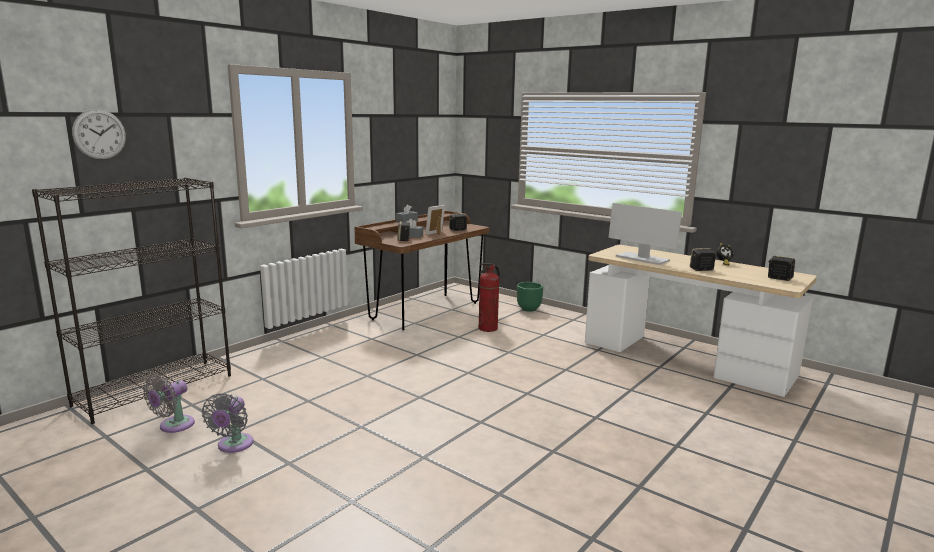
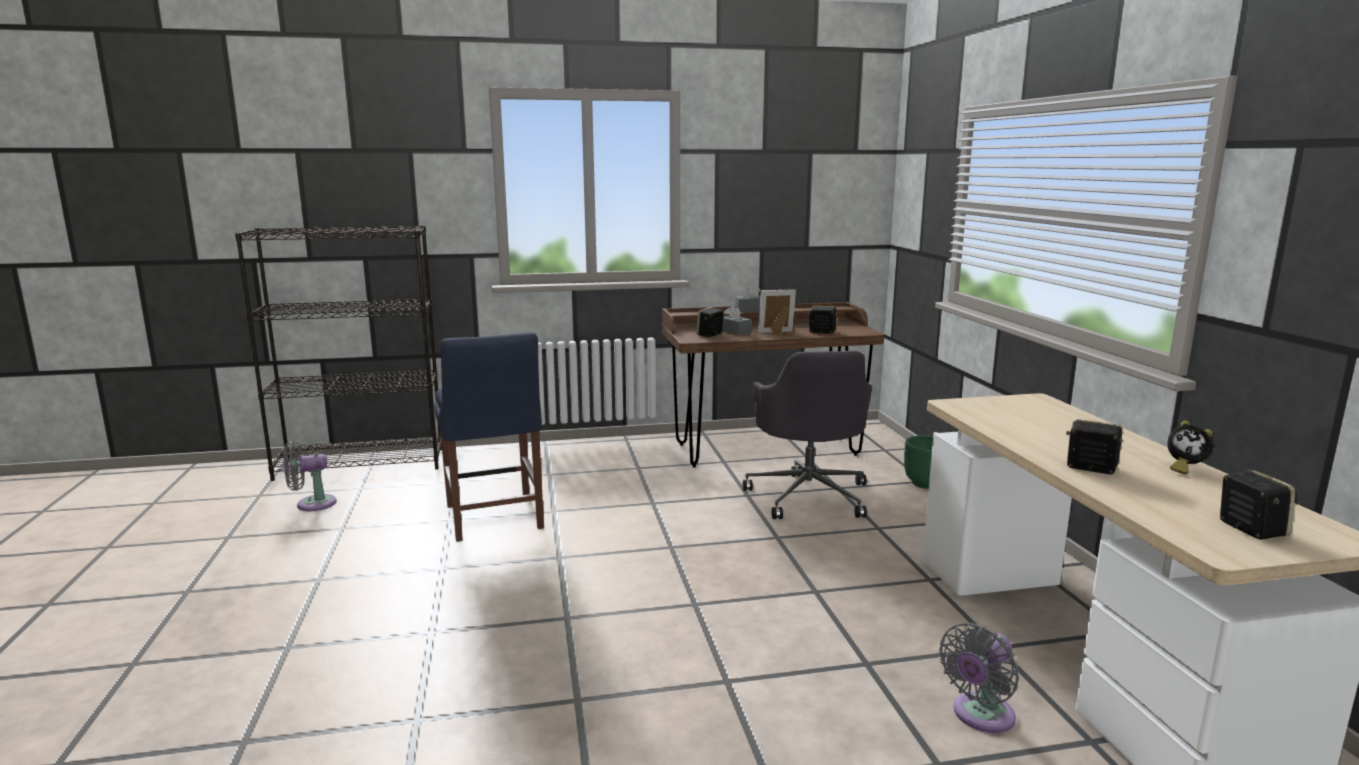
camera: 40 degrees right, 0 degrees up
wall clock [72,109,126,160] -> none
grey fan [202,393,253,453] -> grey fan moved to [939,623,1019,733]
fire extinguisher [479,263,499,332] -> grey office chair [743,351,872,519]
monitor [608,203,682,265] -> none
none -> blue chair [434,332,544,542]

